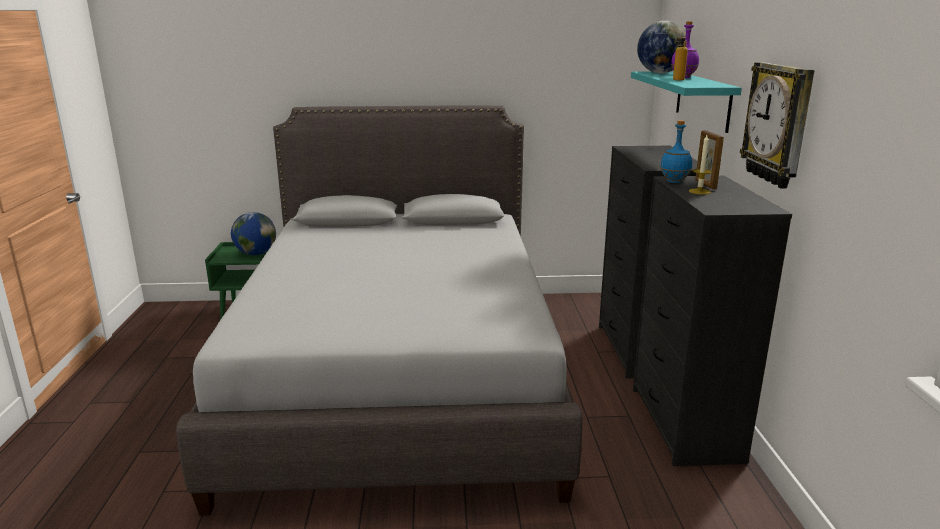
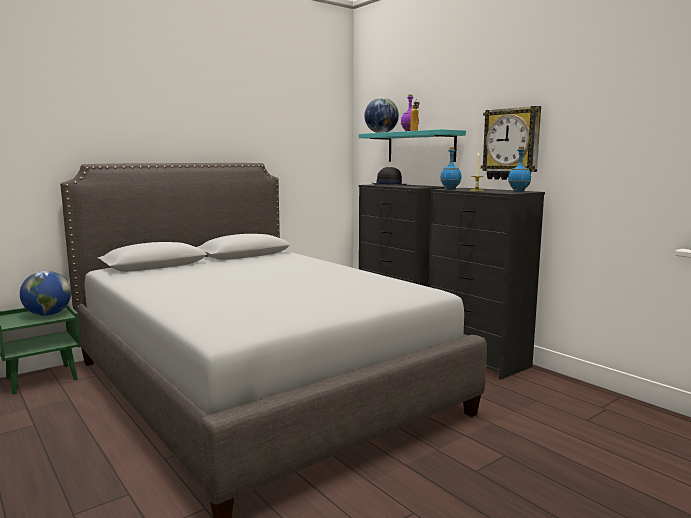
camera: 35 degrees left, 10 degrees down
picture frame [695,130,724,190] -> none
none -> black hat [373,167,406,185]
none -> blue bottle [508,146,531,192]

